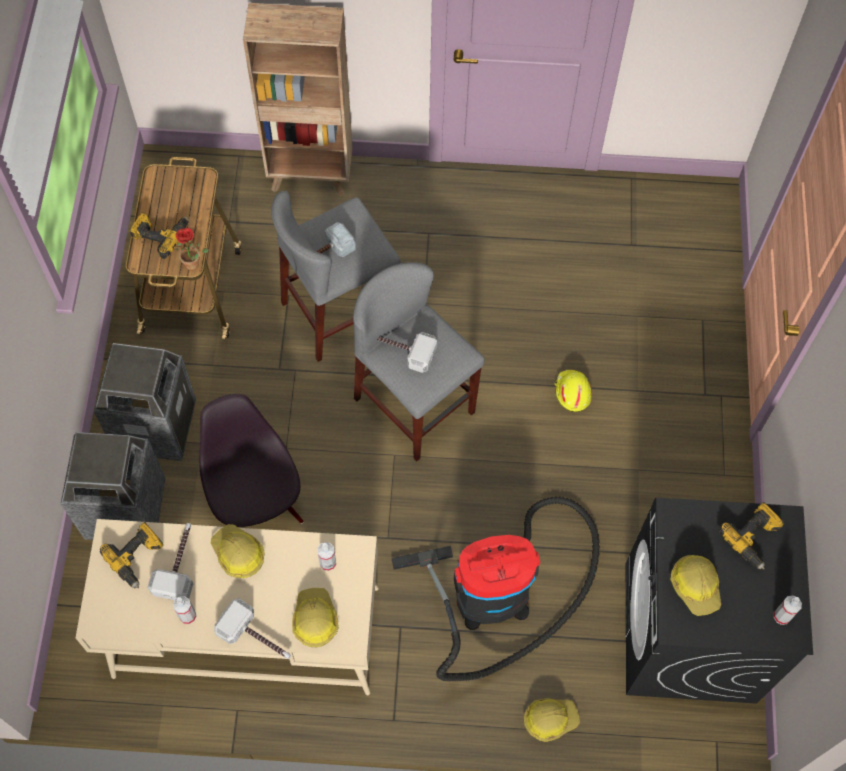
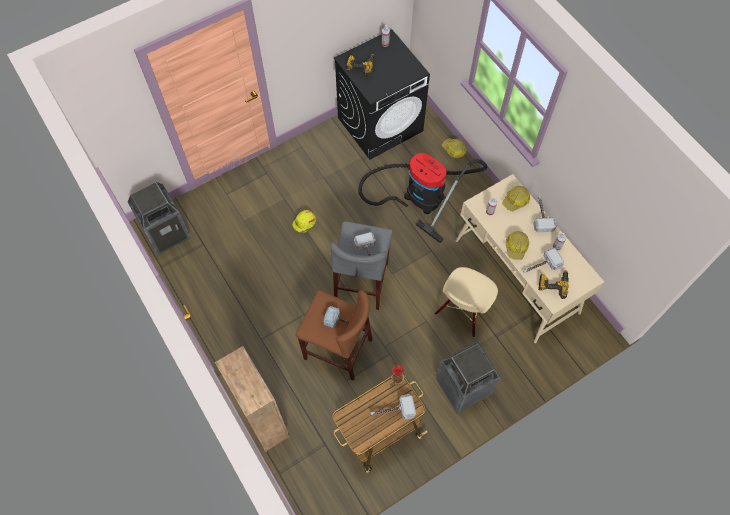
camera: 125 degrees left, 0 degrees up
trash can [61,432,166,540] -> trash can moved to [127,182,191,255]
power drill [129,212,189,259] -> hammer [371,394,416,420]
black chair [199,394,304,527] -> beige chair [435,267,498,337]
grey stool [271,191,401,362] -> brown stool [296,290,372,381]
hard hat [670,555,721,616] -> none

